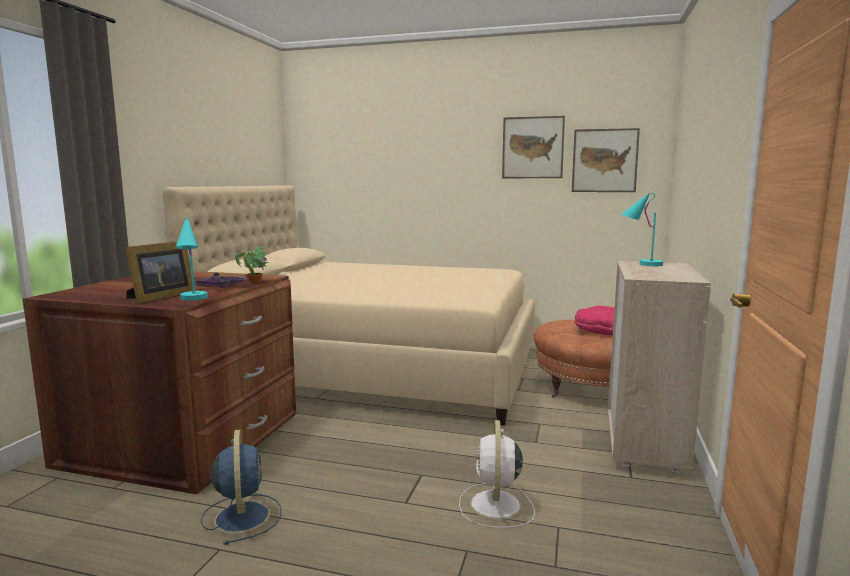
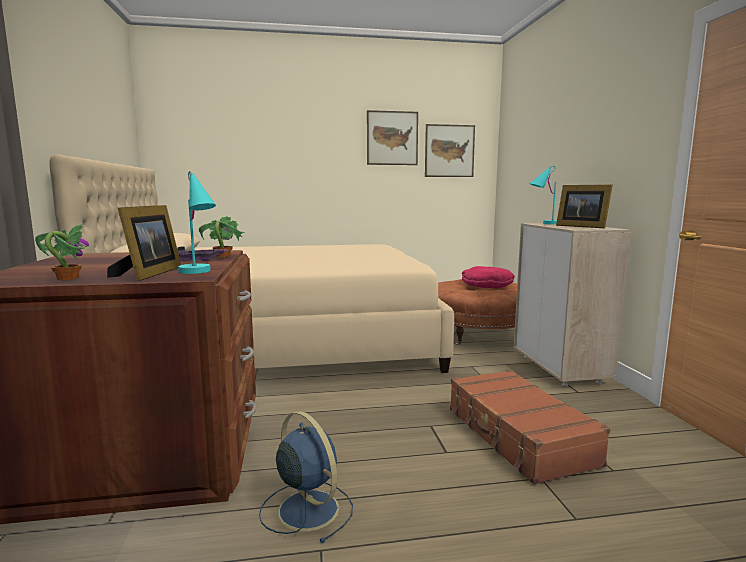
camera: 25 degrees left, 0 degrees up
white fan [459,420,535,528] -> brown suitcase [450,370,611,484]
none -> potted plant [35,224,89,280]
none -> picture frame [556,184,613,228]

